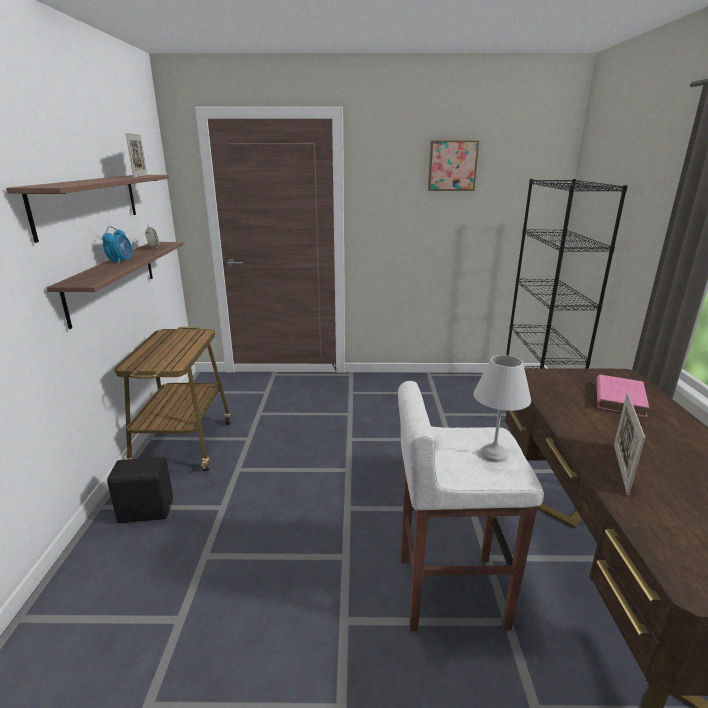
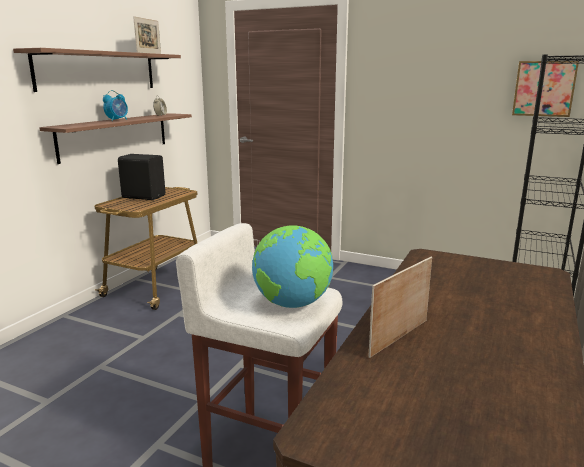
camera: 25 degrees right, 5 degrees down
black speaker [107,457,173,523] -> black speaker moved to [118,154,165,200]
picture [428,140,479,191] -> picture moved to [512,61,578,117]
white table lamp [473,355,531,462] -> globe [252,225,333,308]
pink book [597,374,649,417] -> none

